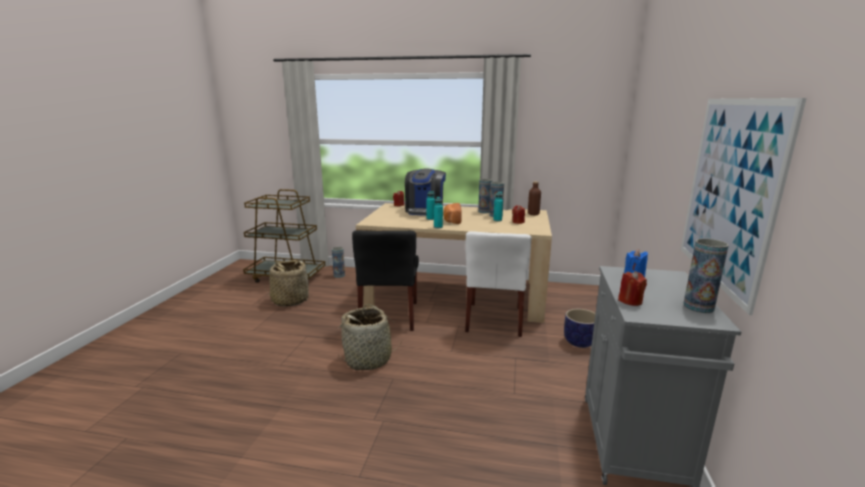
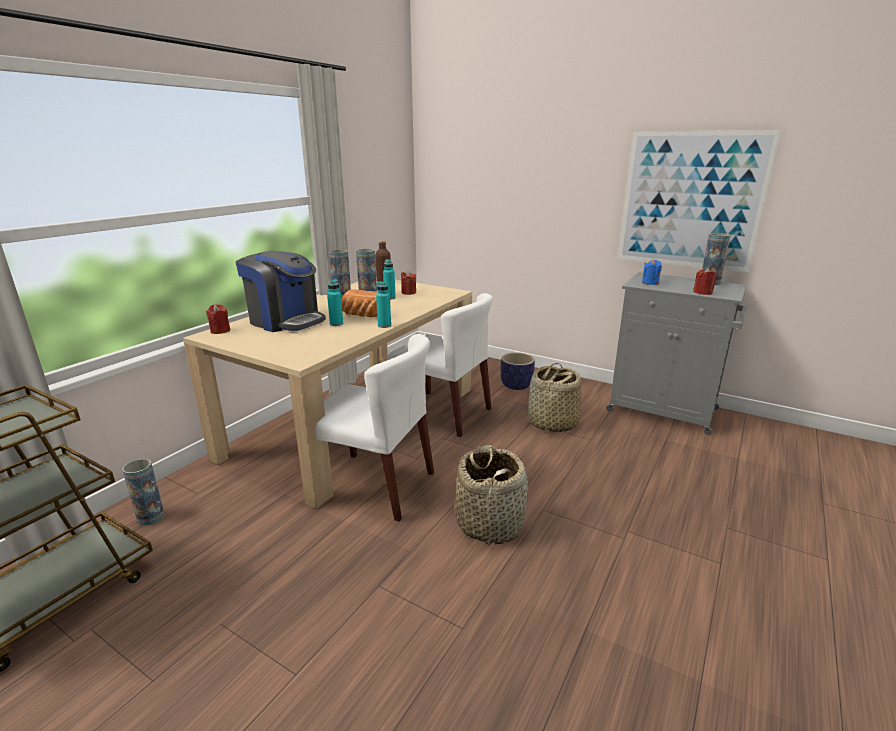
camera: 70 degrees left, 5 degrees up
basket [264,260,312,307] -> basket moved to [528,363,582,432]
black chair [352,230,419,331] -> white chair [315,334,434,522]

